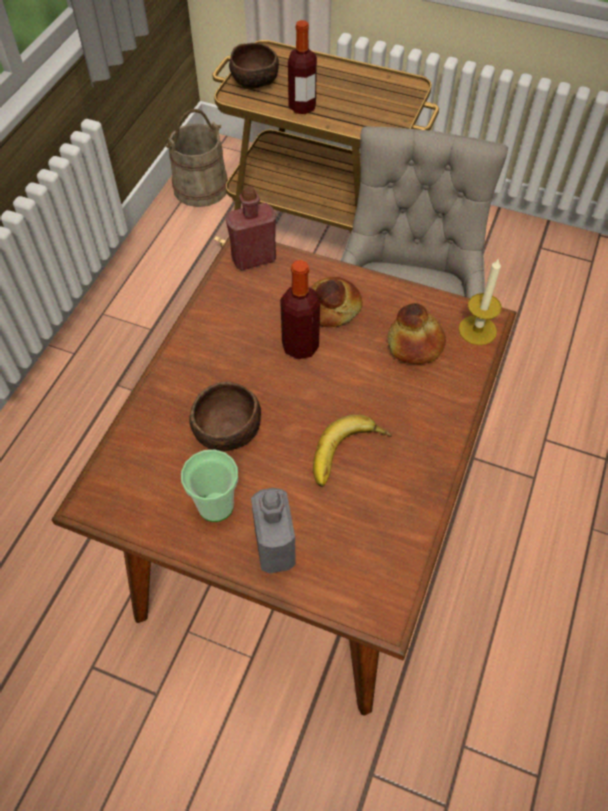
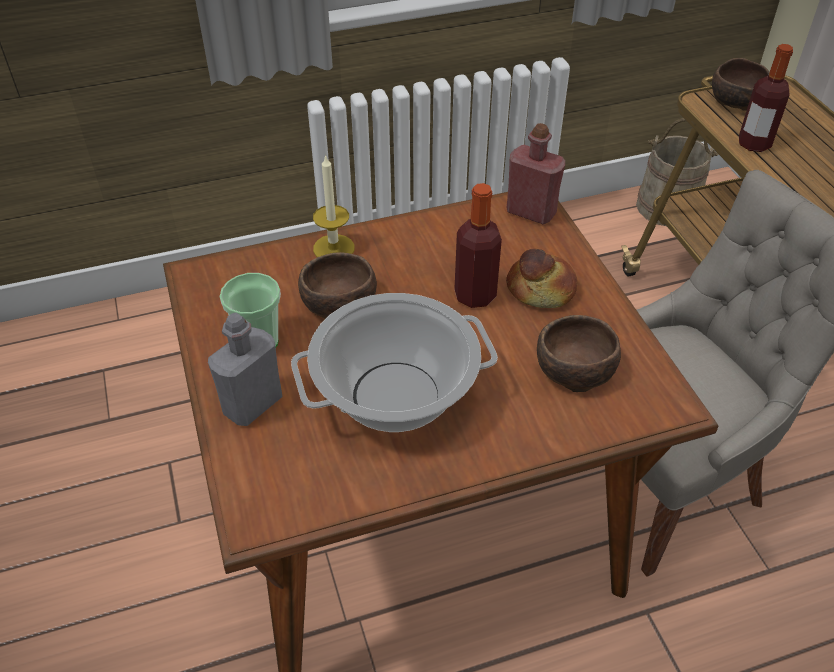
camera: 50 degrees right, 10 degrees down
banana [313,415,392,487] -> cooking pot [291,293,498,432]
bread [388,303,446,364] -> brown bowl [537,315,621,392]
candle [459,258,502,345] -> candle moved to [313,154,355,257]

